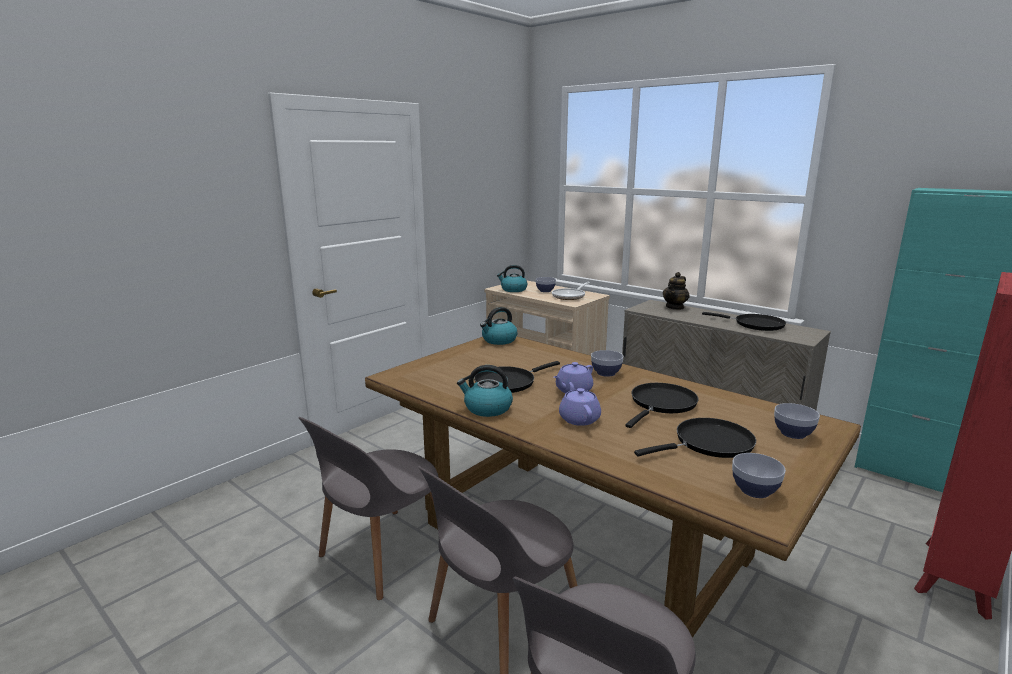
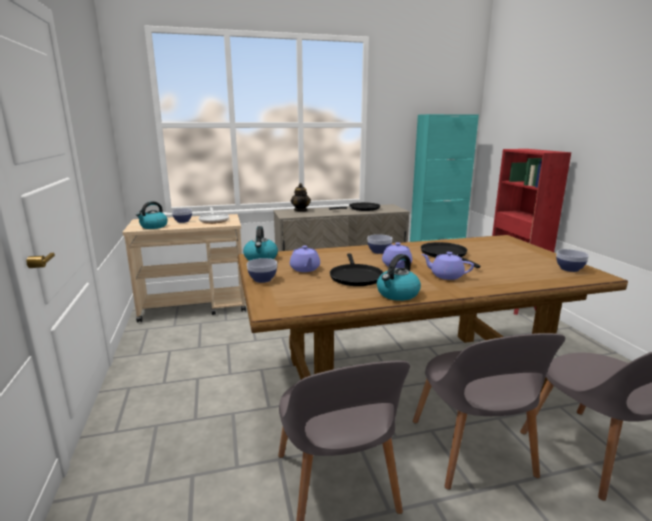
camera: 55 degrees left, 0 degrees up
black frying pan [634,418,756,458] -> none
bowl [774,403,820,439] -> bowl moved to [247,258,277,283]
none -> purple teapot [290,246,320,272]

